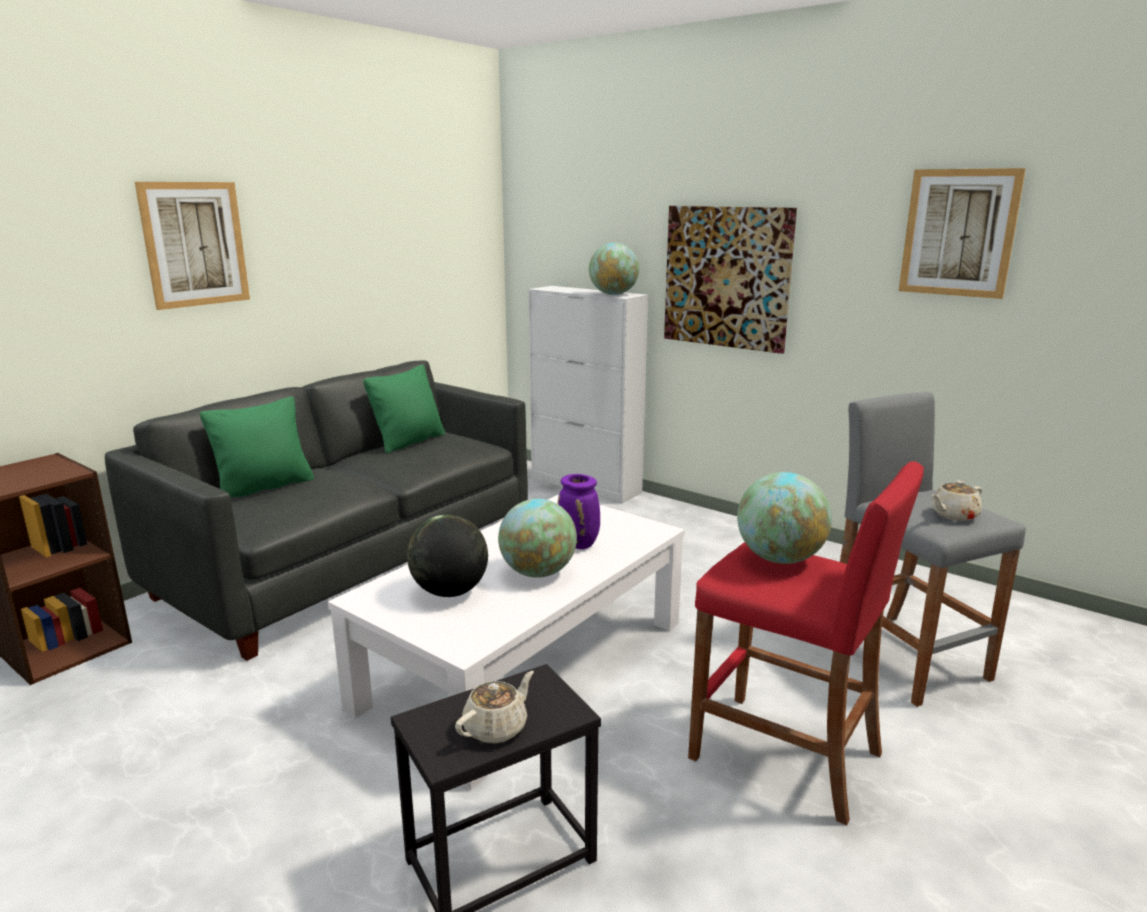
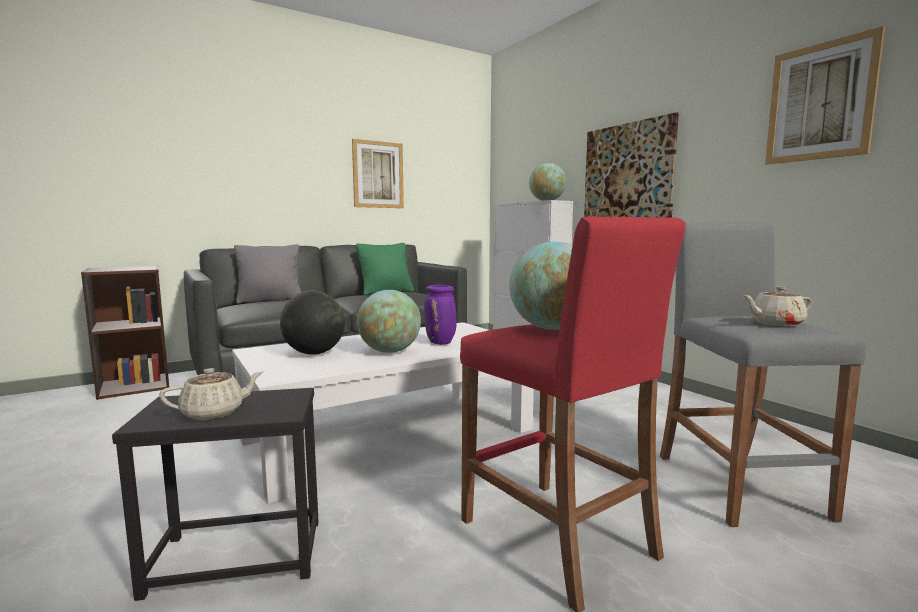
camera: 20 degrees right, 10 degrees down
picture [135,182,250,310] -> picture moved to [352,139,404,208]
green pillow [200,396,314,498] -> grey pillow [234,244,301,304]

